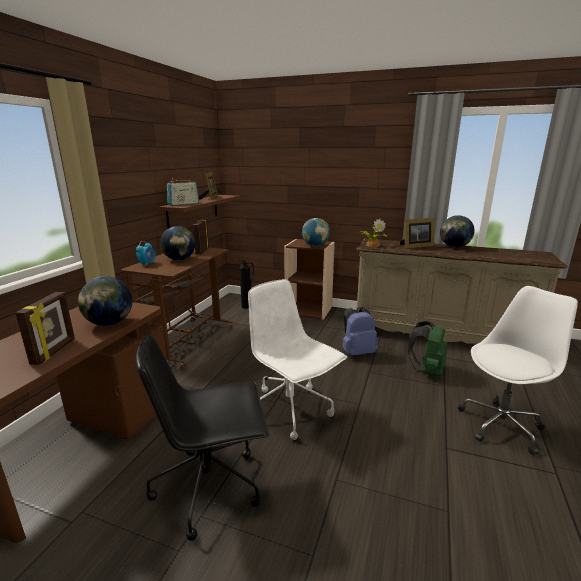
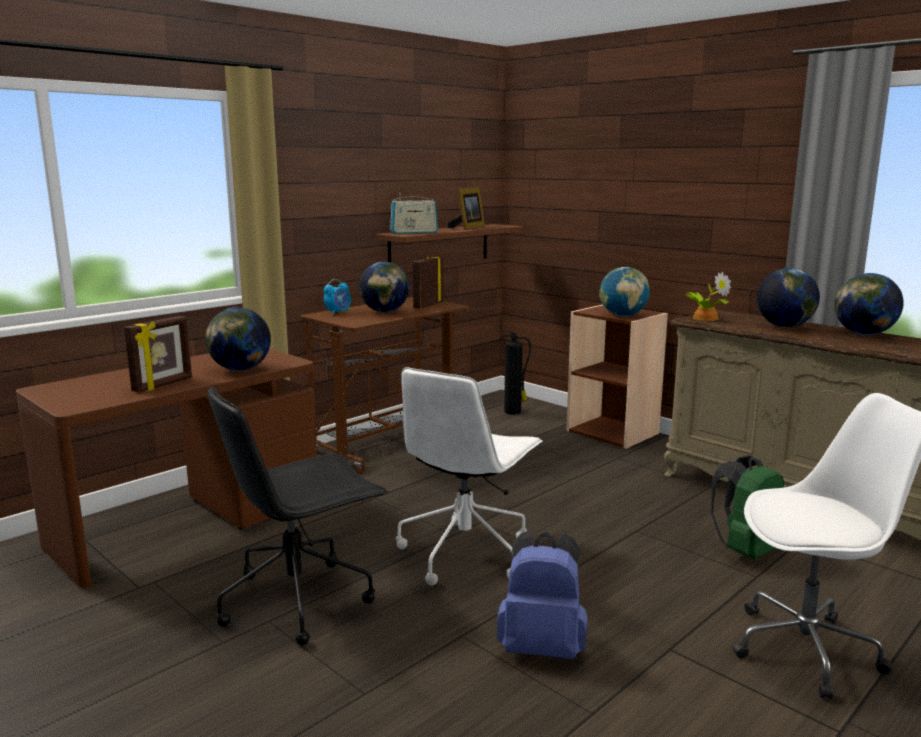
camera: 25 degrees right, 5 degrees down
black office chair [136,333,270,541] -> black office chair turned 45 degrees counterclockwise [208,386,388,645]
white office chair [248,279,347,440] -> white office chair turned 135 degrees counterclockwise [396,367,543,586]
blue backpack [342,307,378,356] -> blue backpack moved to [497,530,588,659]
picture frame [400,218,434,249] -> globe [757,268,820,327]

